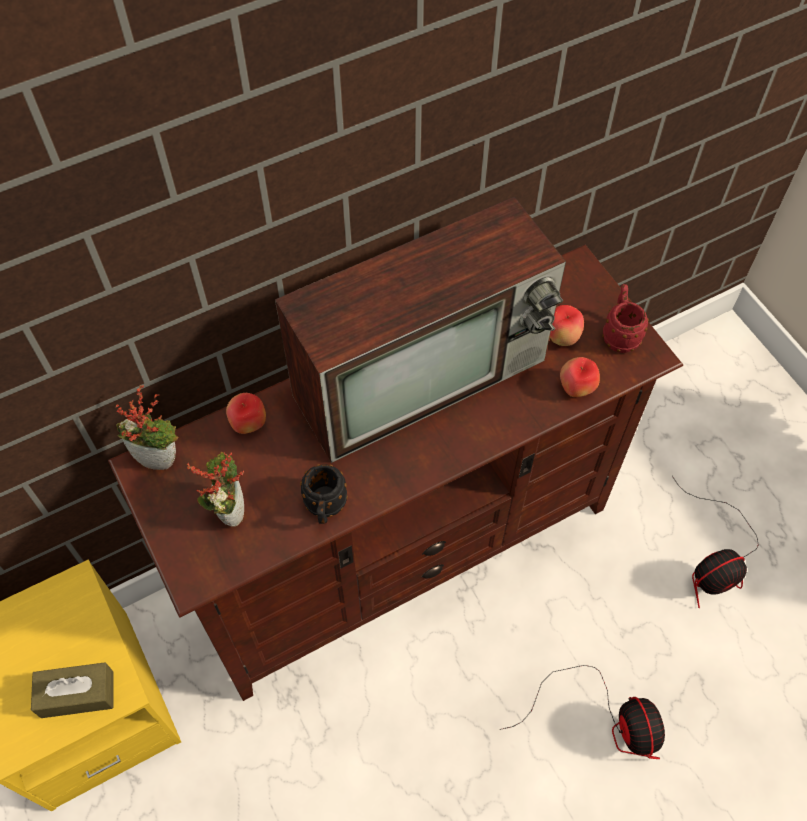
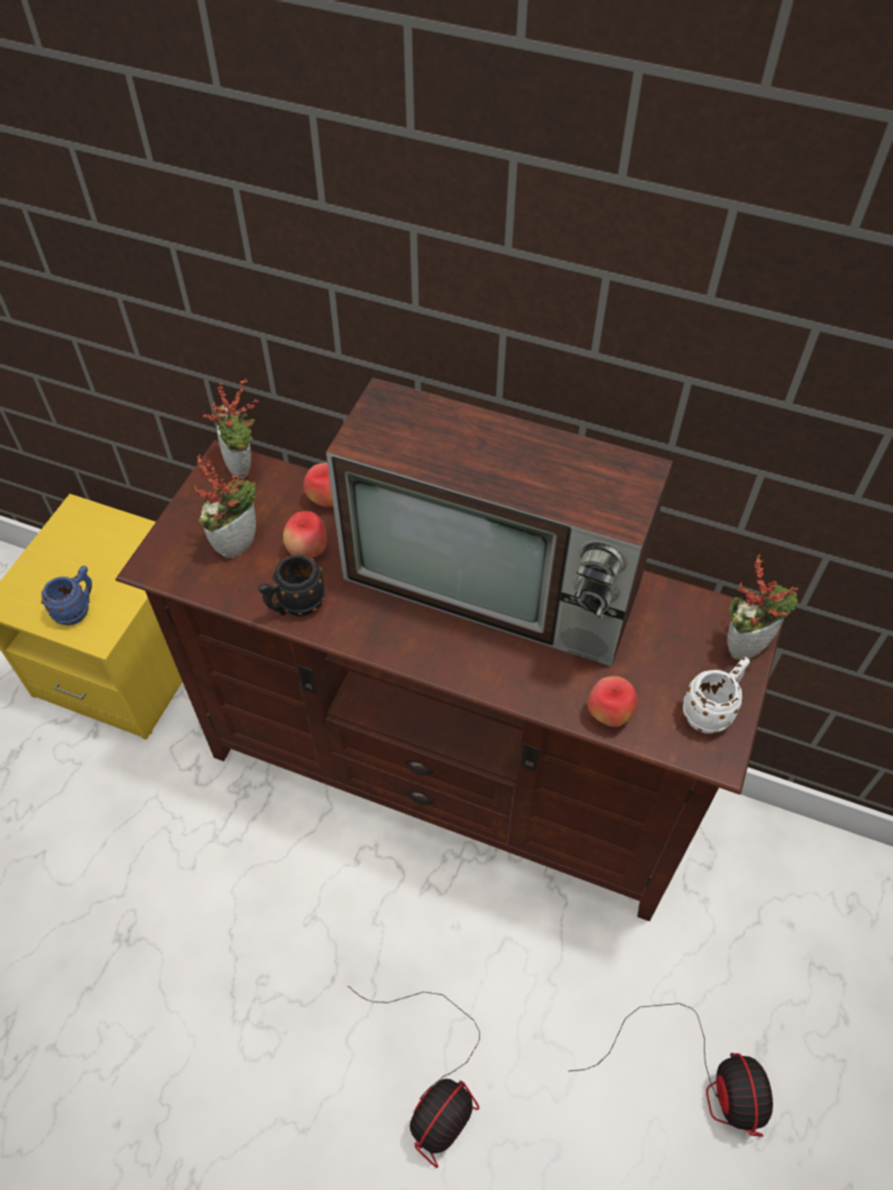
camera: 50 degrees right, 5 degrees down
brown tissue box [31,662,114,718] -> blue mug [41,566,92,625]
apple [550,305,584,346] -> apple moved to [283,511,327,558]
red mug [602,284,649,353] -> white mug [682,657,750,734]
fan [672,476,759,608] -> fan turned 120 degrees counterclockwise [568,1003,773,1137]
none -> potted plant [727,554,799,660]

